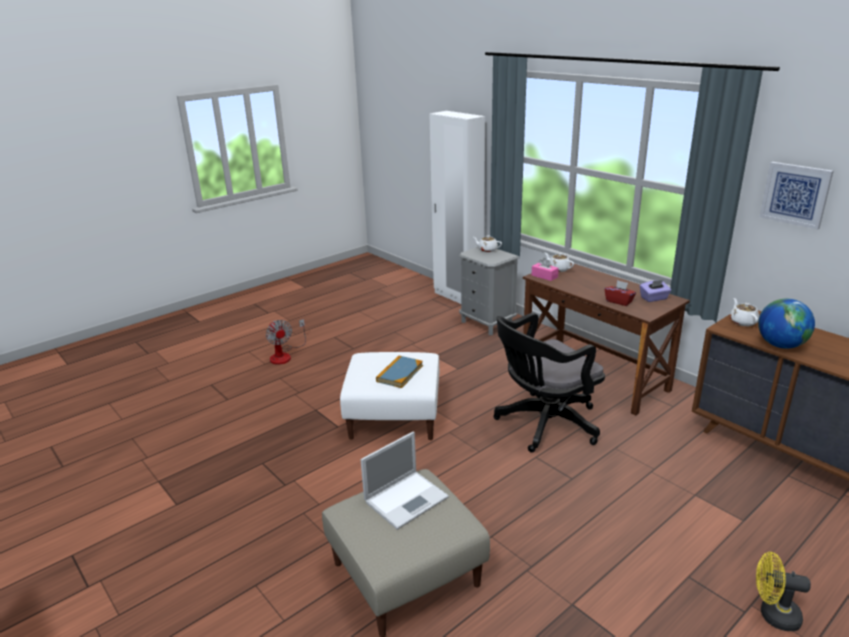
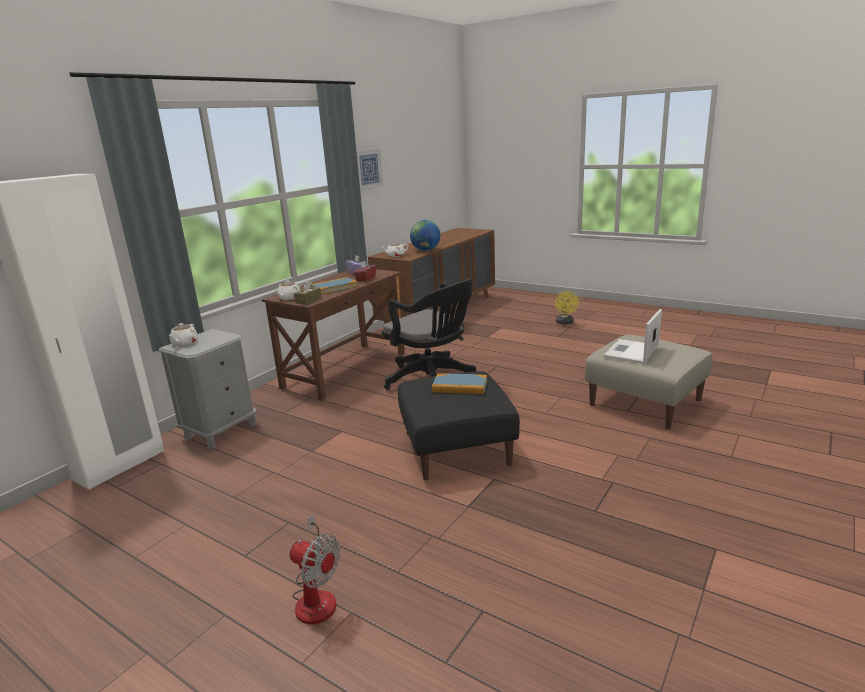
camera: 105 degrees left, 5 degrees down
fan [266,319,306,365] -> fan turned 75 degrees clockwise [289,513,340,624]
white ottoman [340,352,439,440] -> black ottoman [398,371,520,480]
laptop [360,432,449,530] -> laptop turned 90 degrees counterclockwise [604,309,662,364]
pink tissue box [532,258,559,281] -> brown tissue box [295,280,321,305]
none -> book [310,277,358,294]

